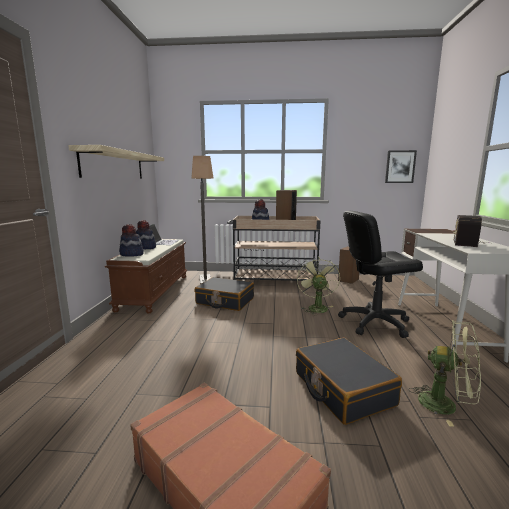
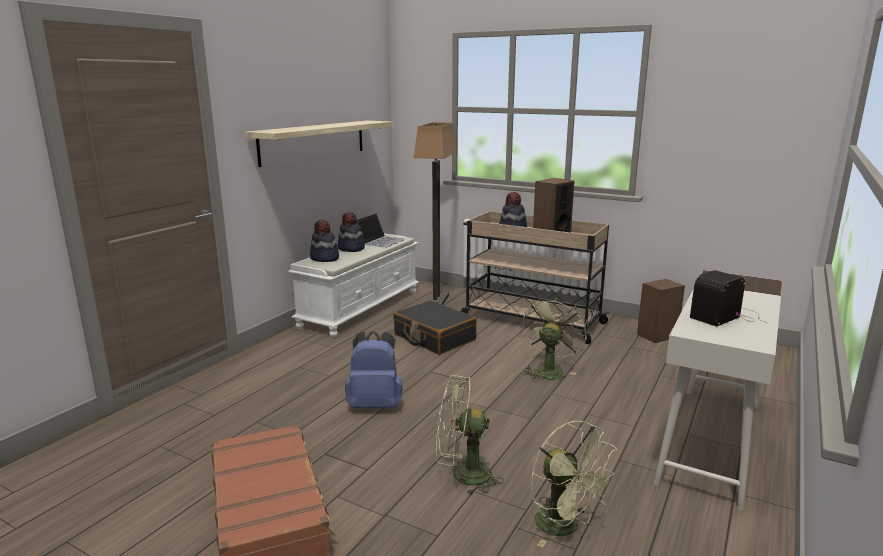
camera: 25 degrees right, 5 degrees up
brown bench [105,239,187,314] -> white bench [288,233,419,337]
black suitcase [296,338,402,425] -> green fan [436,375,504,496]
black office chair [338,211,423,338] -> none
picture [385,150,417,183] -> none
none -> blue backpack [345,331,402,408]

